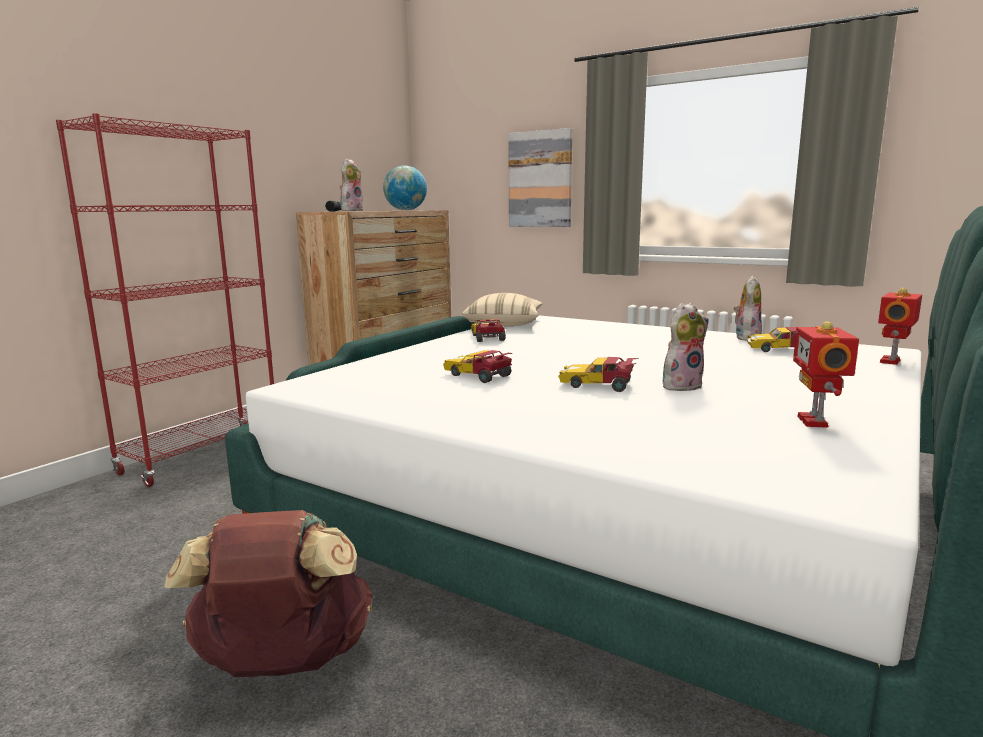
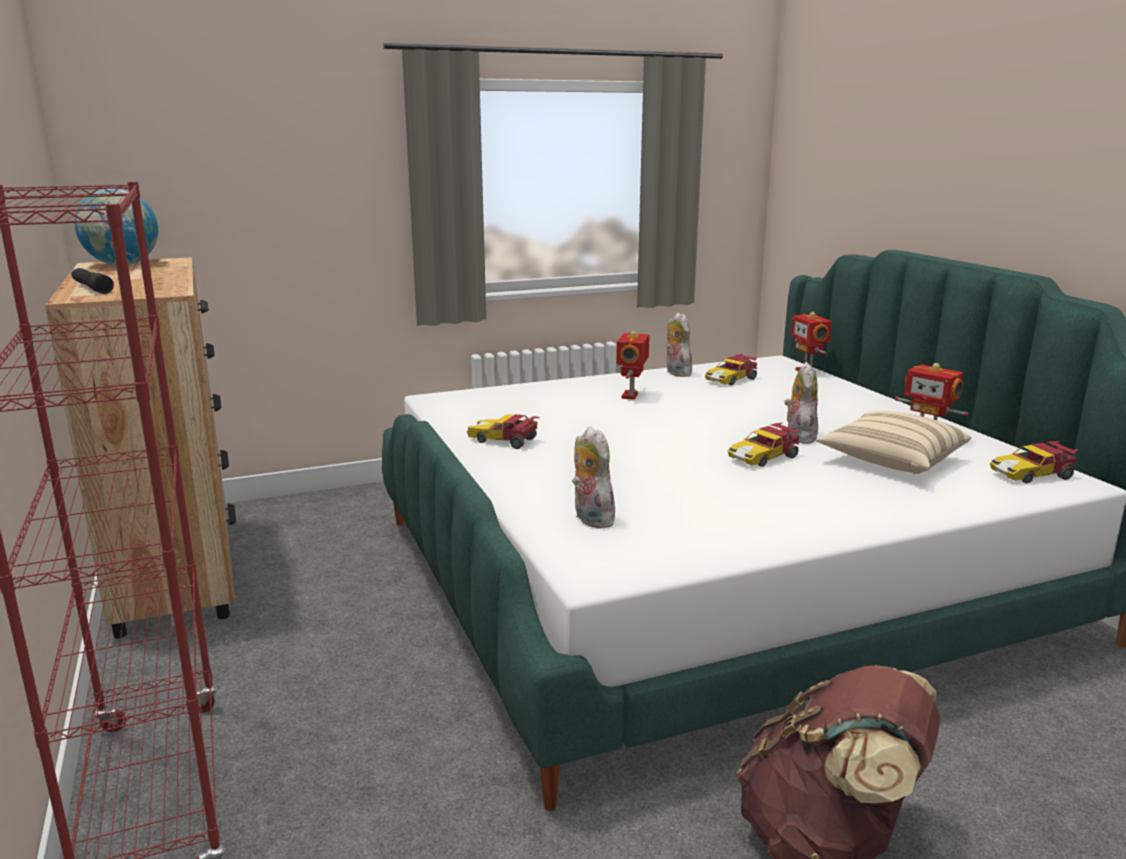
camera: 55 degrees left, 5 degrees up
plush toy [340,158,363,211] -> plush toy moved to [572,426,618,528]
toy car [443,350,512,383] -> toy car moved to [990,441,1078,484]
beige pillow [462,293,543,326] -> beige pillow moved to [816,411,971,474]
picture [508,128,572,227] -> none
none -> toy robot [616,331,650,400]

